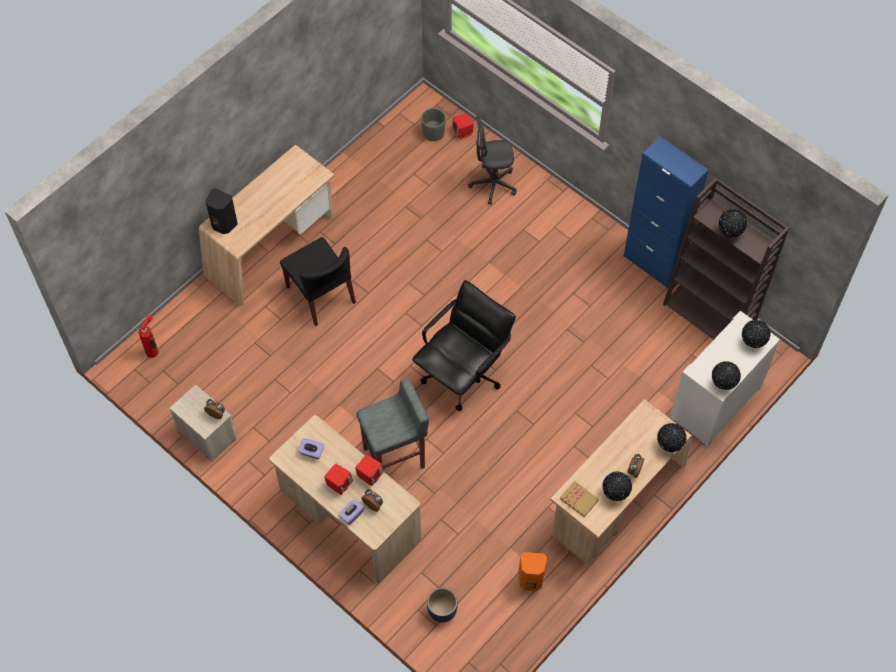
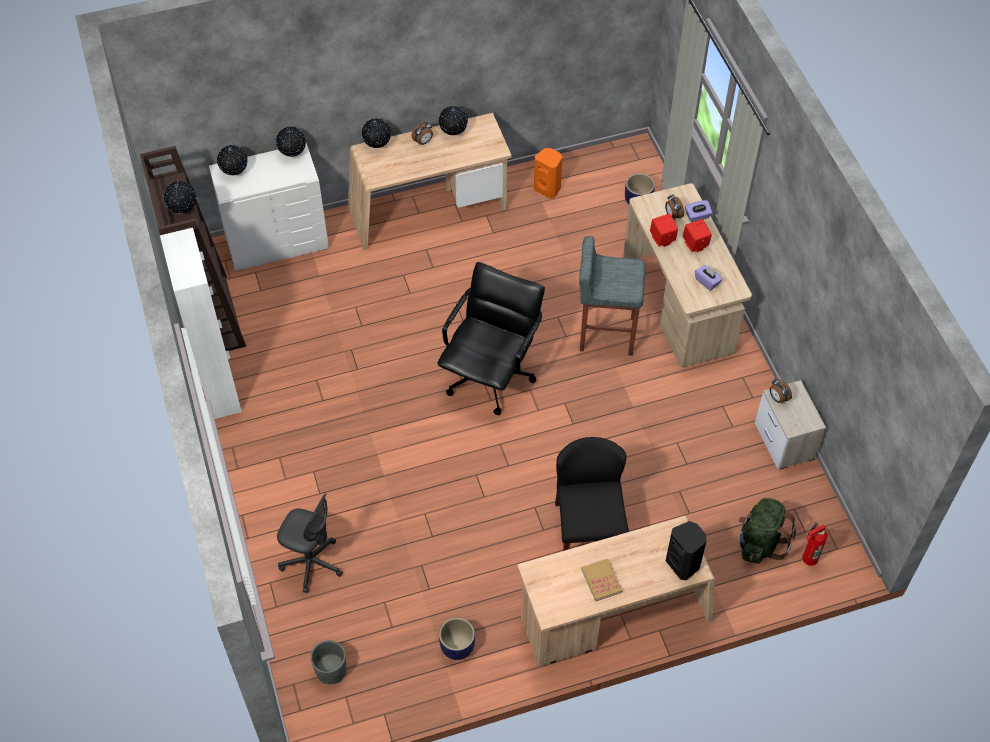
camera: 150 degrees left, 5 degrees down
black office chair [412,280,516,411] -> black office chair turned 135 degrees clockwise [437,262,545,415]
red speaker [452,113,474,139] -> none
book [560,481,599,517] -> book moved to [581,559,622,602]
blue cabinet [624,137,708,288] -> white cabinet [160,228,242,419]
none -> planter [439,617,475,660]
none -> green backpack [739,498,796,564]

